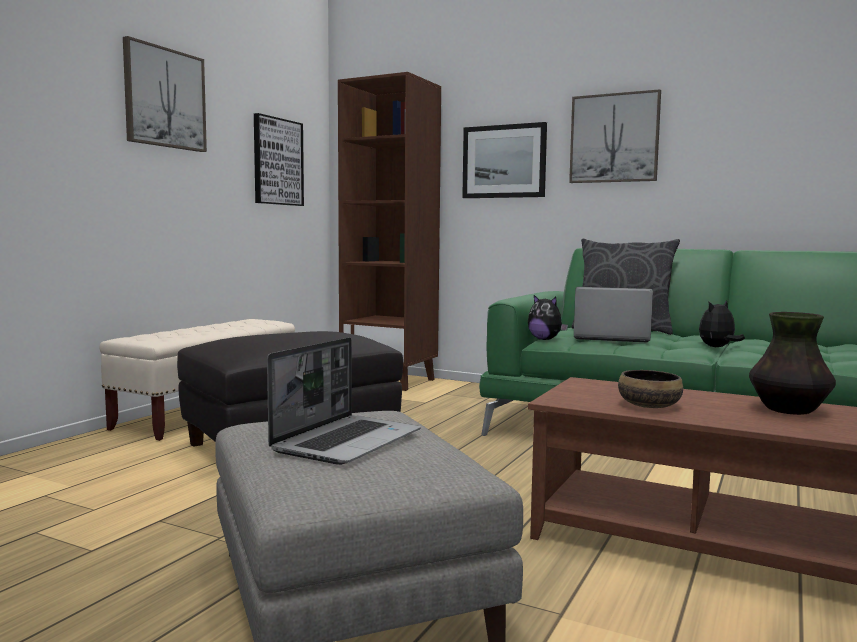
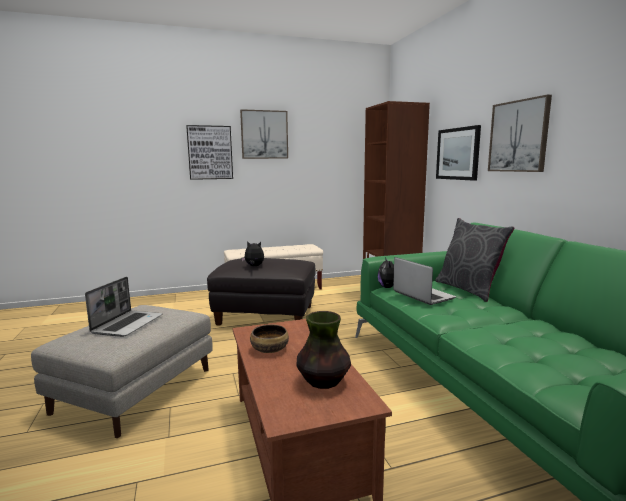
camera: 45 degrees right, 5 degrees up
picture [254,113,304,206] -> picture moved to [186,125,233,180]
laptop [267,337,421,465] -> laptop turned 60 degrees counterclockwise [85,277,163,337]
plush toy [699,300,745,347] -> plush toy moved to [241,241,264,266]

